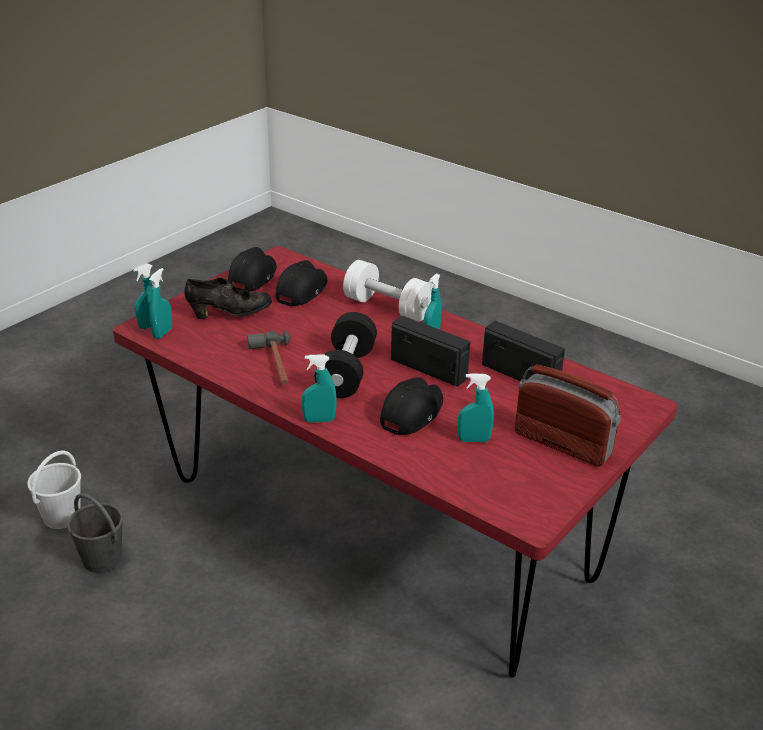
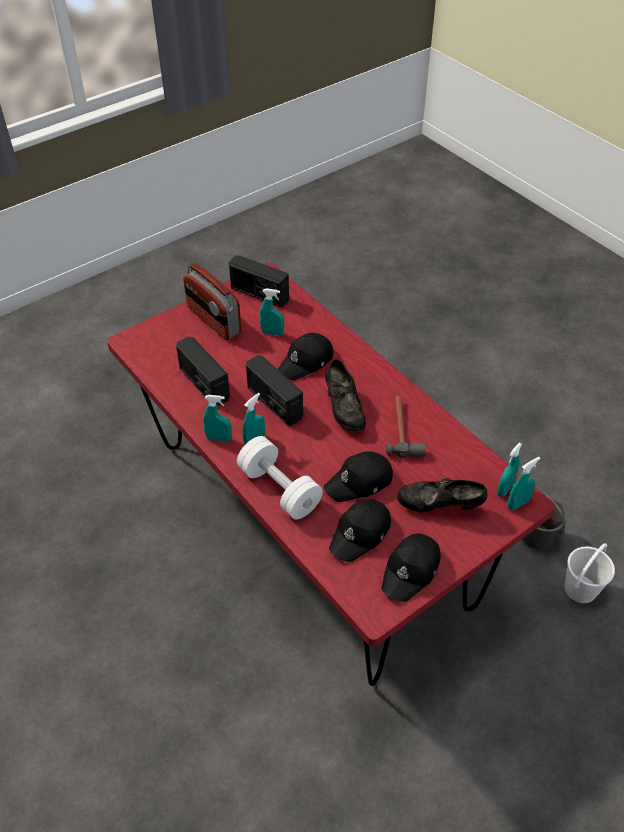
camera: 165 degrees left, 15 degrees up
turquoise spray bottle [301,355,337,422] -> turquoise spray bottle moved to [203,395,232,442]
black dumbbell [315,312,377,398] -> black shoe [325,359,366,431]
none -> radio [229,255,289,308]
none -> black cap [324,451,393,502]

